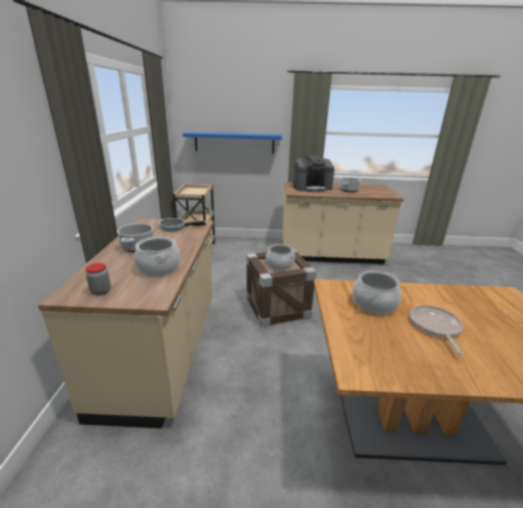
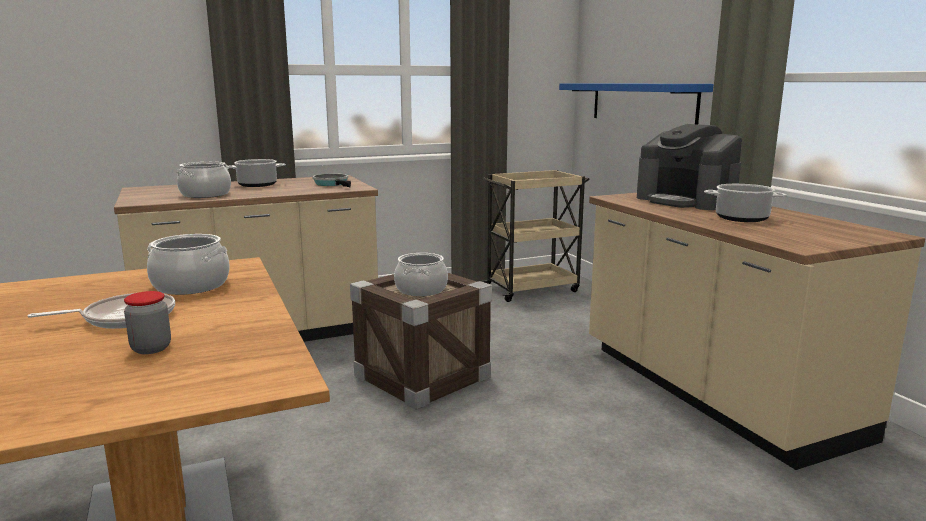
camera: 65 degrees right, 10 degrees down
jar [85,263,111,295] -> jar moved to [124,291,171,354]

